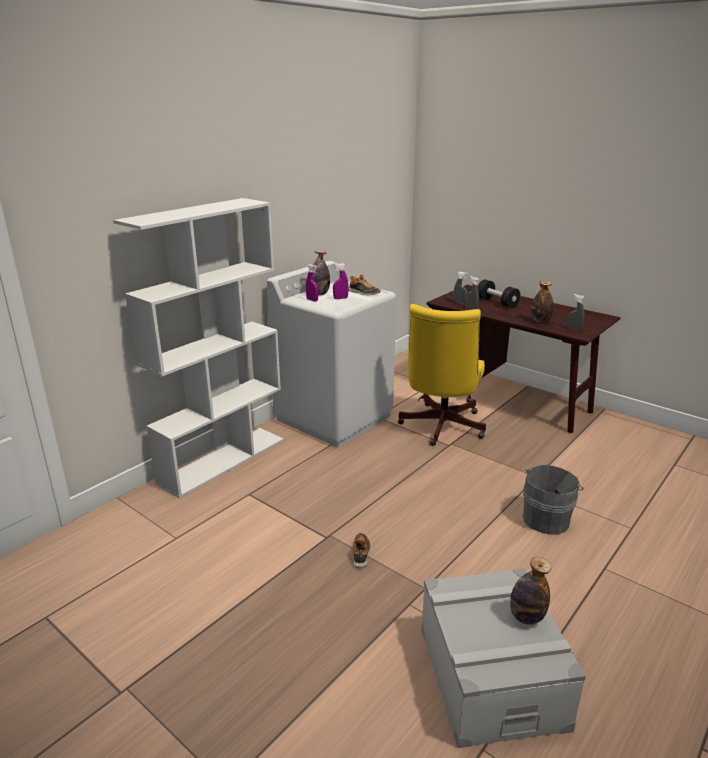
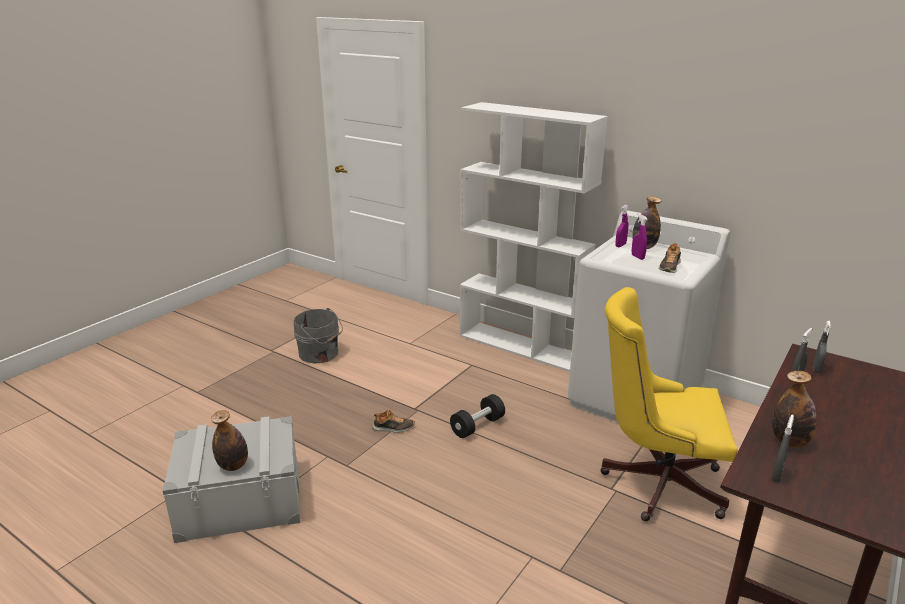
camera: 85 degrees right, 0 degrees up
black dumbbell [477,279,520,308] -> black dumbbell moved to [450,394,505,438]
grey bucket [523,465,583,535] -> grey bucket moved to [294,308,343,363]

